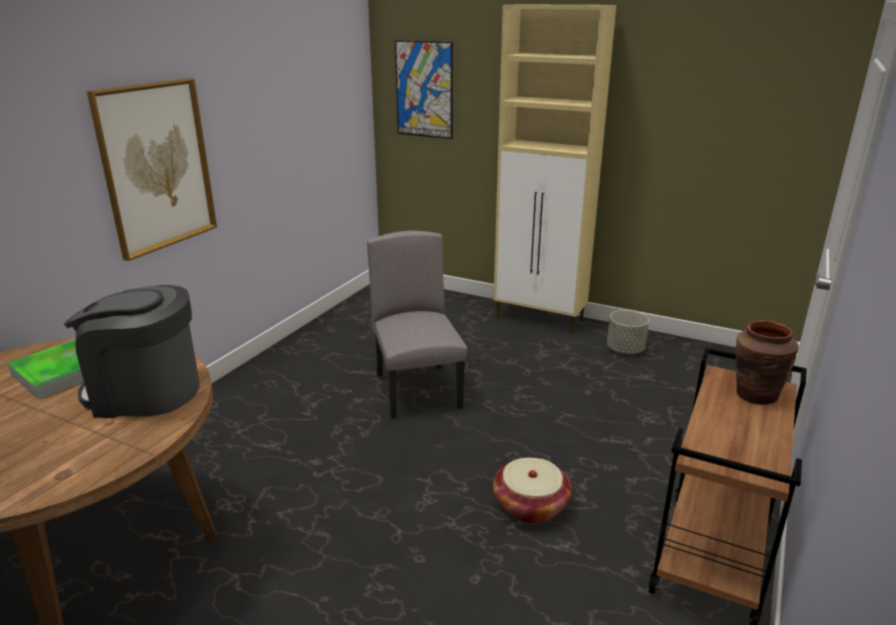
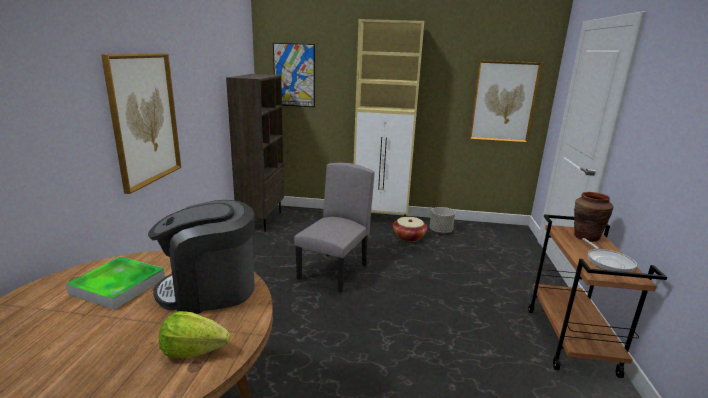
camera: 20 degrees left, 5 degrees down
grey chair [367,231,467,419] -> grey chair turned 60 degrees clockwise [294,163,374,292]
basket [493,458,572,524] -> basket moved to [393,217,427,242]
none -> lettuce [159,311,231,358]
none -> brown bookcase [226,74,284,232]
none -> picture [469,60,542,143]
none -> frying pan [582,238,637,272]

